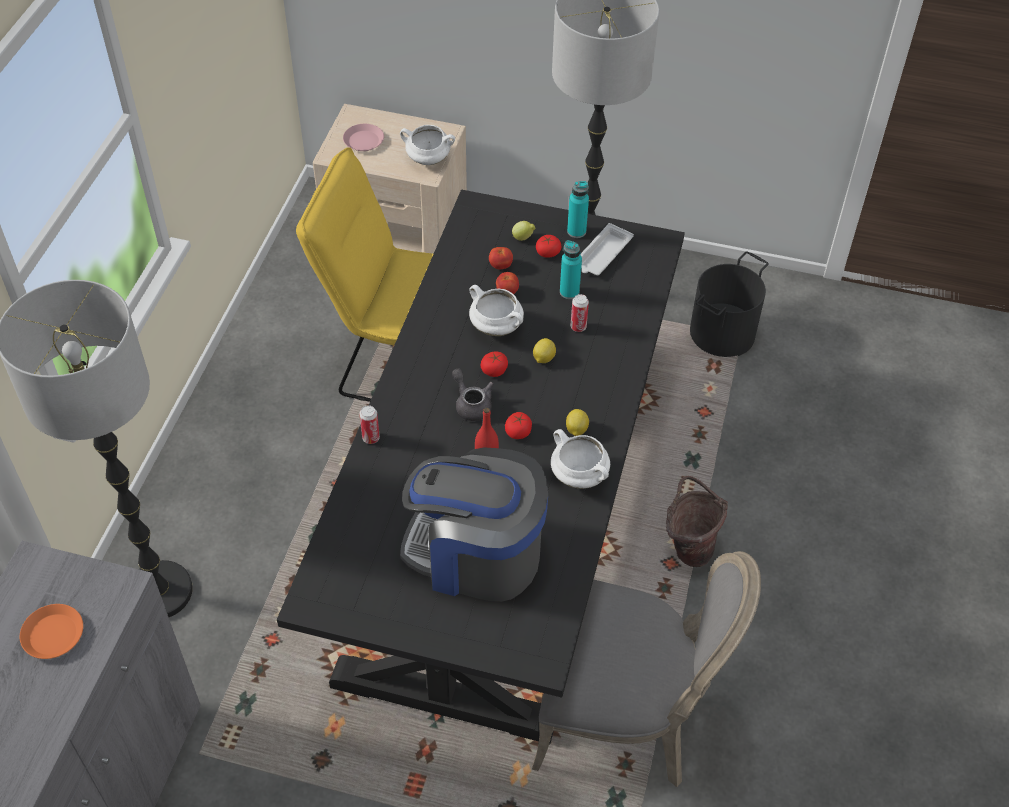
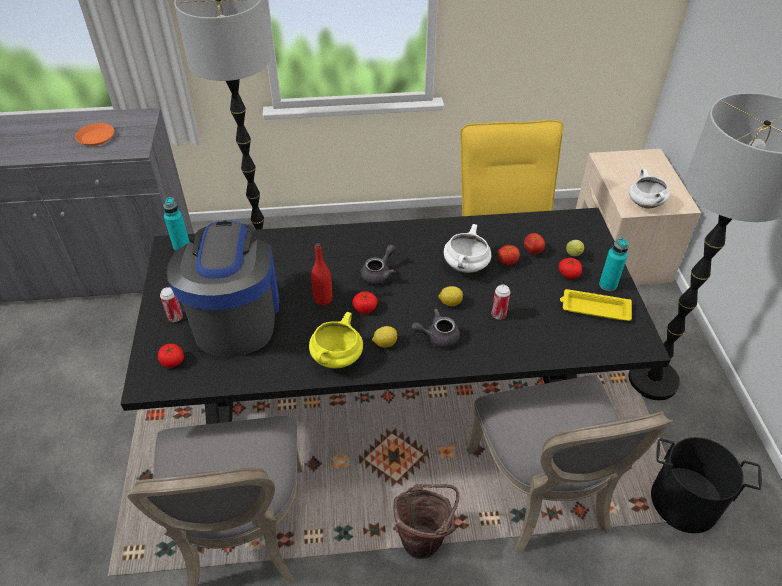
camera: 70 degrees right, 5 degrees down
pink plate [343,124,384,151] -> none
can [359,405,380,444] -> can moved to [160,287,183,322]
tomato [481,351,508,377] -> tomato moved to [158,344,184,368]
white cooking pot [551,429,610,489] -> yellow cooking pot [309,312,363,368]
turquoise bottle [560,240,582,299] -> turquoise bottle moved to [163,197,190,251]
white tray [580,223,634,275] -> yellow tray [560,289,632,321]
none -> grey teapot [411,309,460,348]
none -> grey chair [467,375,673,553]

